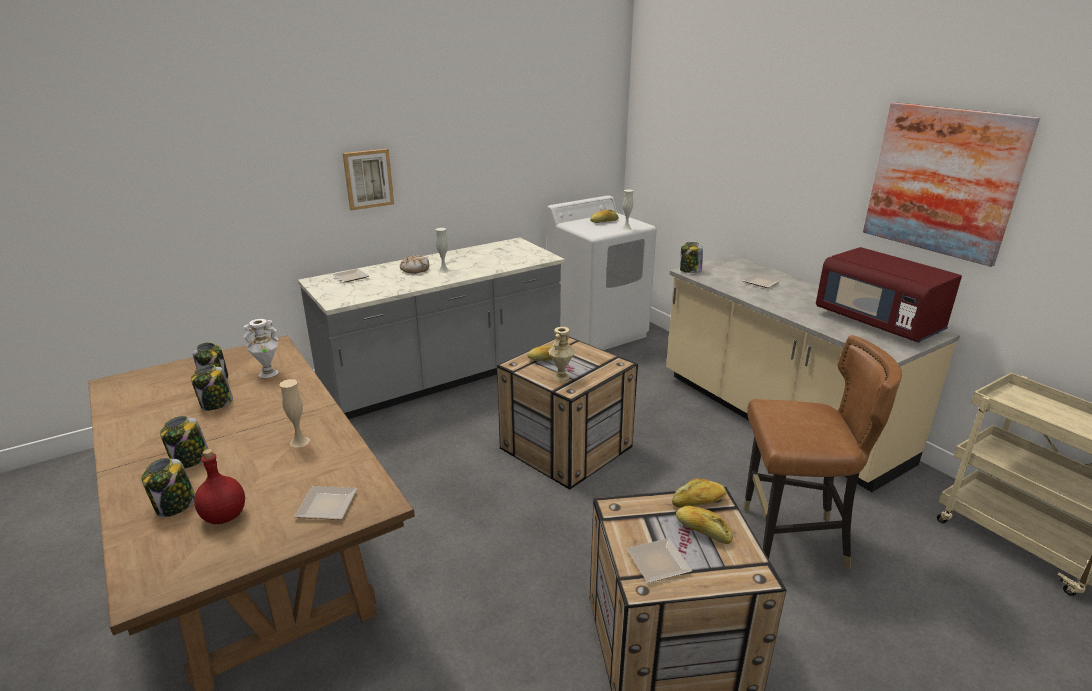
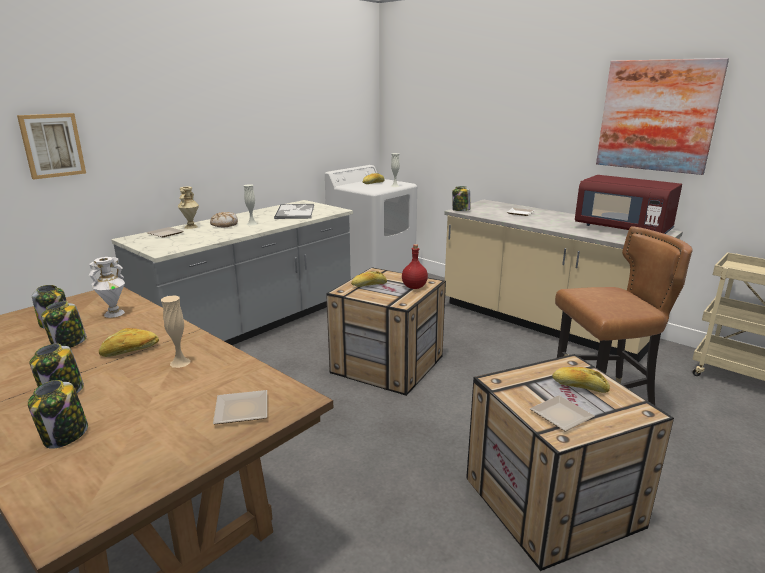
camera: 15 degrees left, 5 degrees down
red bottle [194,449,245,524] -> red bottle moved to [402,244,428,289]
picture [343,149,394,210] -> picture moved to [17,113,86,179]
beige vase [548,327,575,381] -> beige vase moved to [178,187,199,229]
bread [672,478,727,508] -> bread moved to [99,328,159,357]
none -> tray [274,204,314,219]

